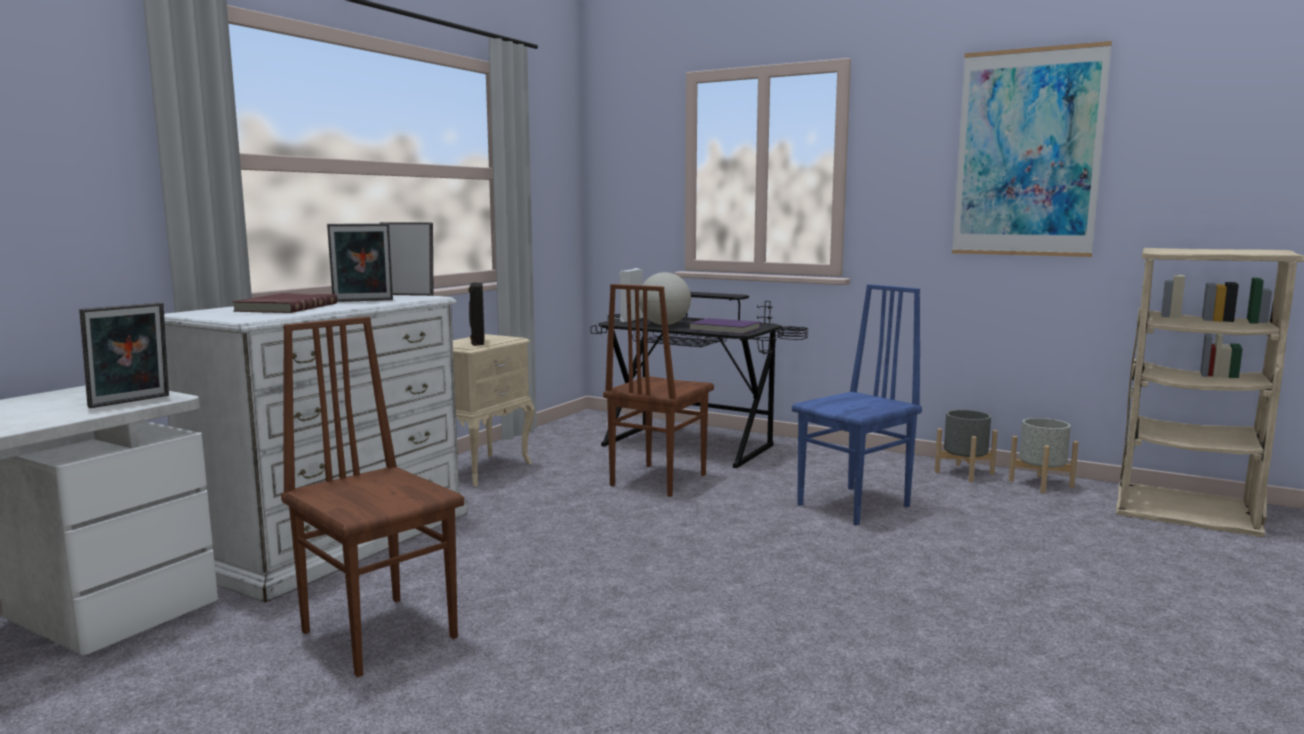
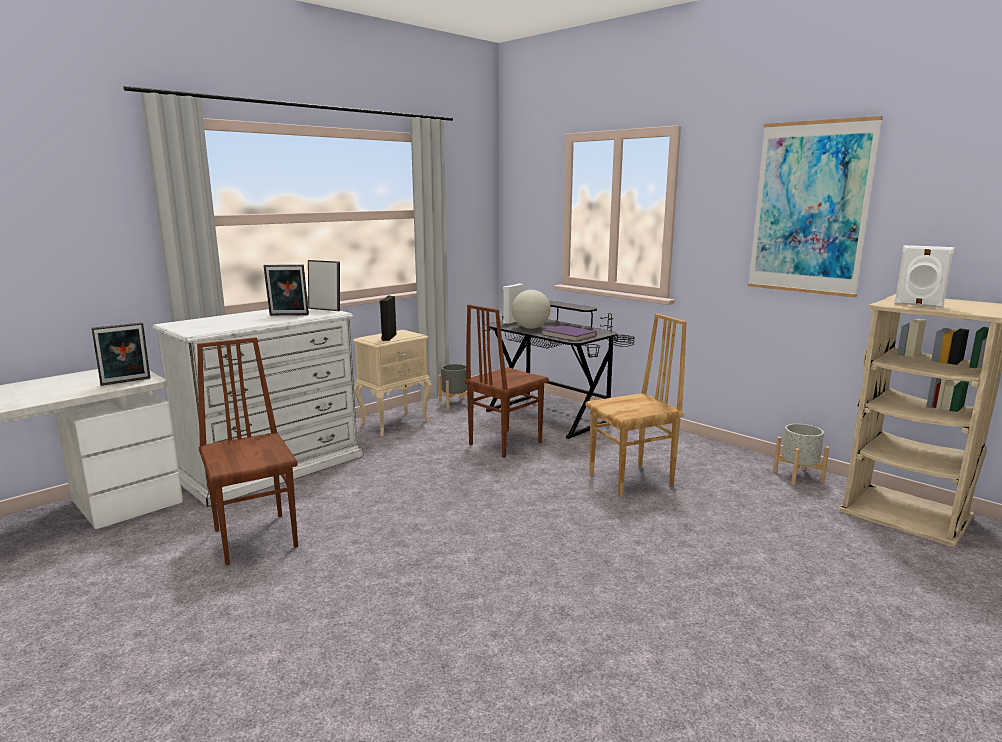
camera: 15 degrees right, 5 degrees up
red book [232,293,337,313] -> none
blue chair [792,284,922,526] -> brown chair [585,313,687,497]
grey planter [935,410,998,482] -> grey planter moved to [438,364,467,409]
none -> white speaker [894,245,955,308]

